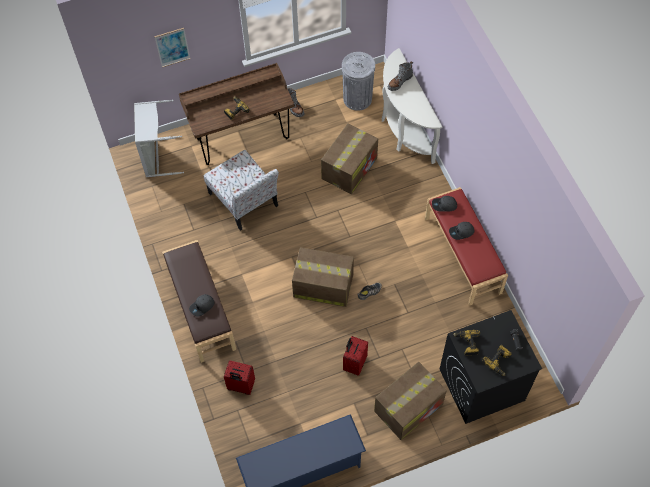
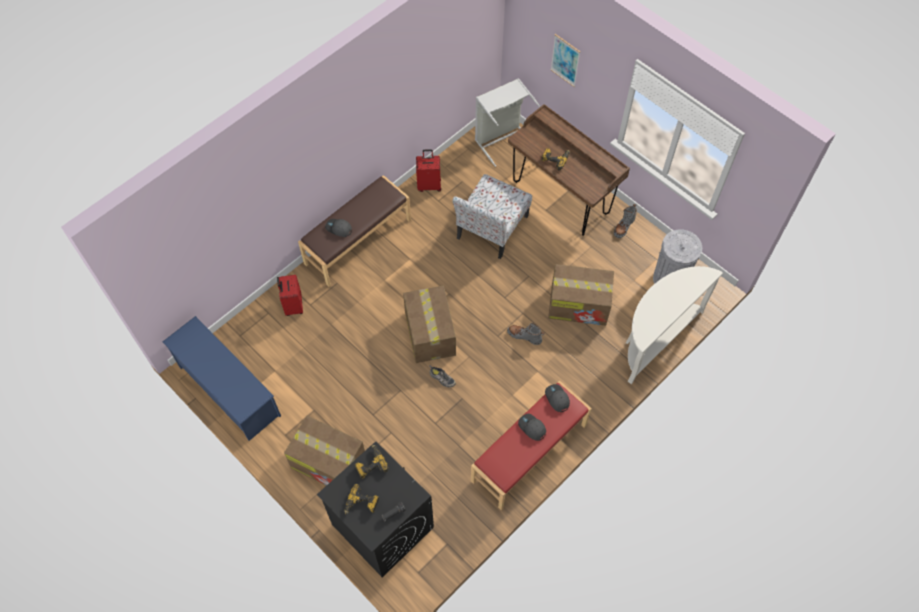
camera: 65 degrees right, 0 degrees up
red suitcase [343,336,368,376] -> red suitcase moved to [416,149,441,192]
grey boot [388,61,413,91] -> grey boot moved to [507,323,544,345]

